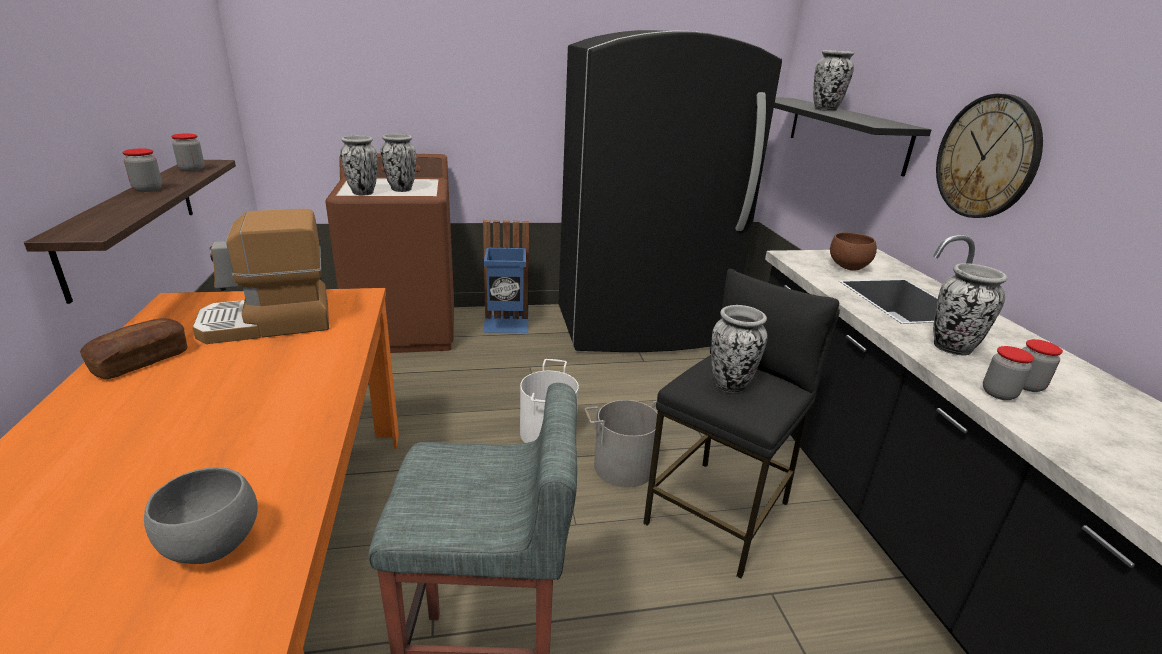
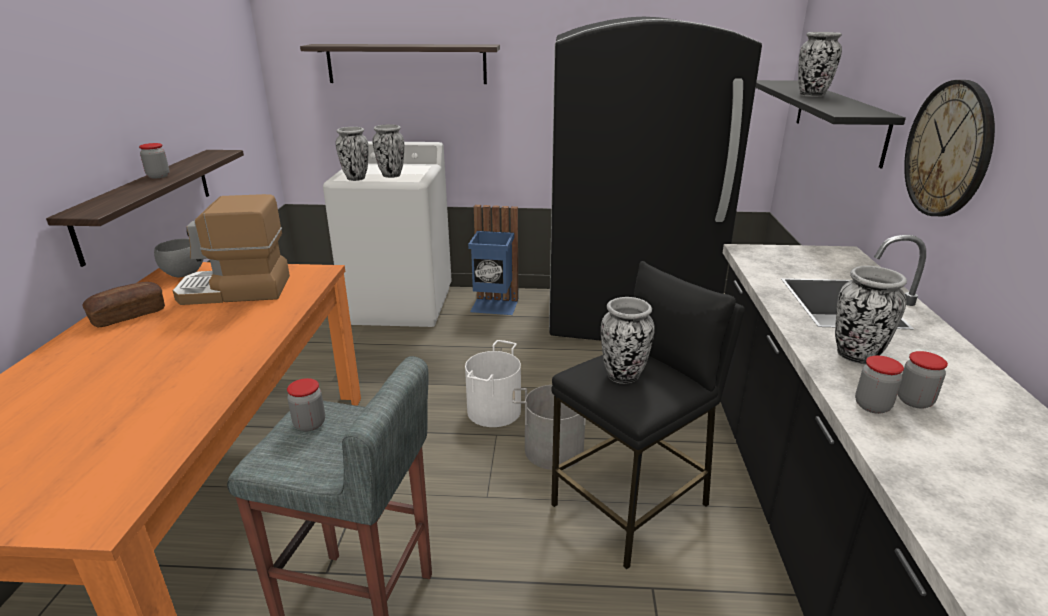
camera: 15 degrees right, 0 degrees up
grey bowl [144,467,258,564] -> grey bowl moved to [154,238,203,277]
jar [171,133,204,172] -> jar moved to [287,378,325,432]
brown washing machine [325,153,454,353] -> white washing machine [323,141,452,327]
brown bowl [830,232,877,271] -> none
none -> shelf [300,44,500,84]

